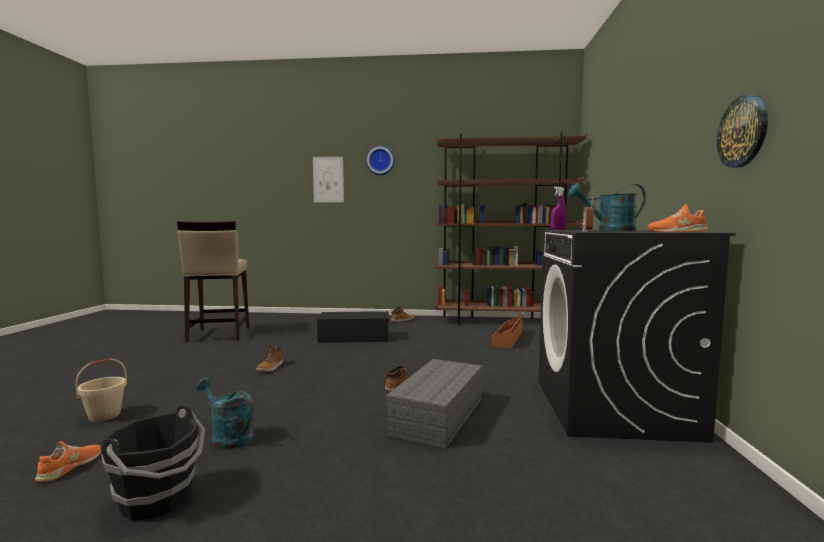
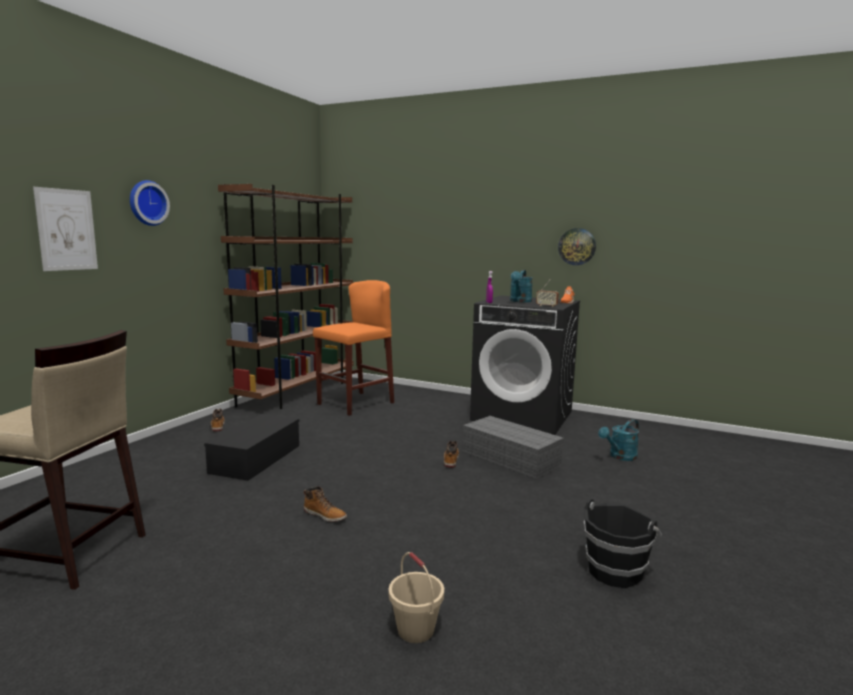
camera: 70 degrees left, 5 degrees up
orange shoe [35,441,101,481] -> none
turquoise watering can [195,377,254,449] -> turquoise watering can moved to [598,419,639,461]
brown storage box [491,315,523,349] -> orange stool [313,280,394,416]

